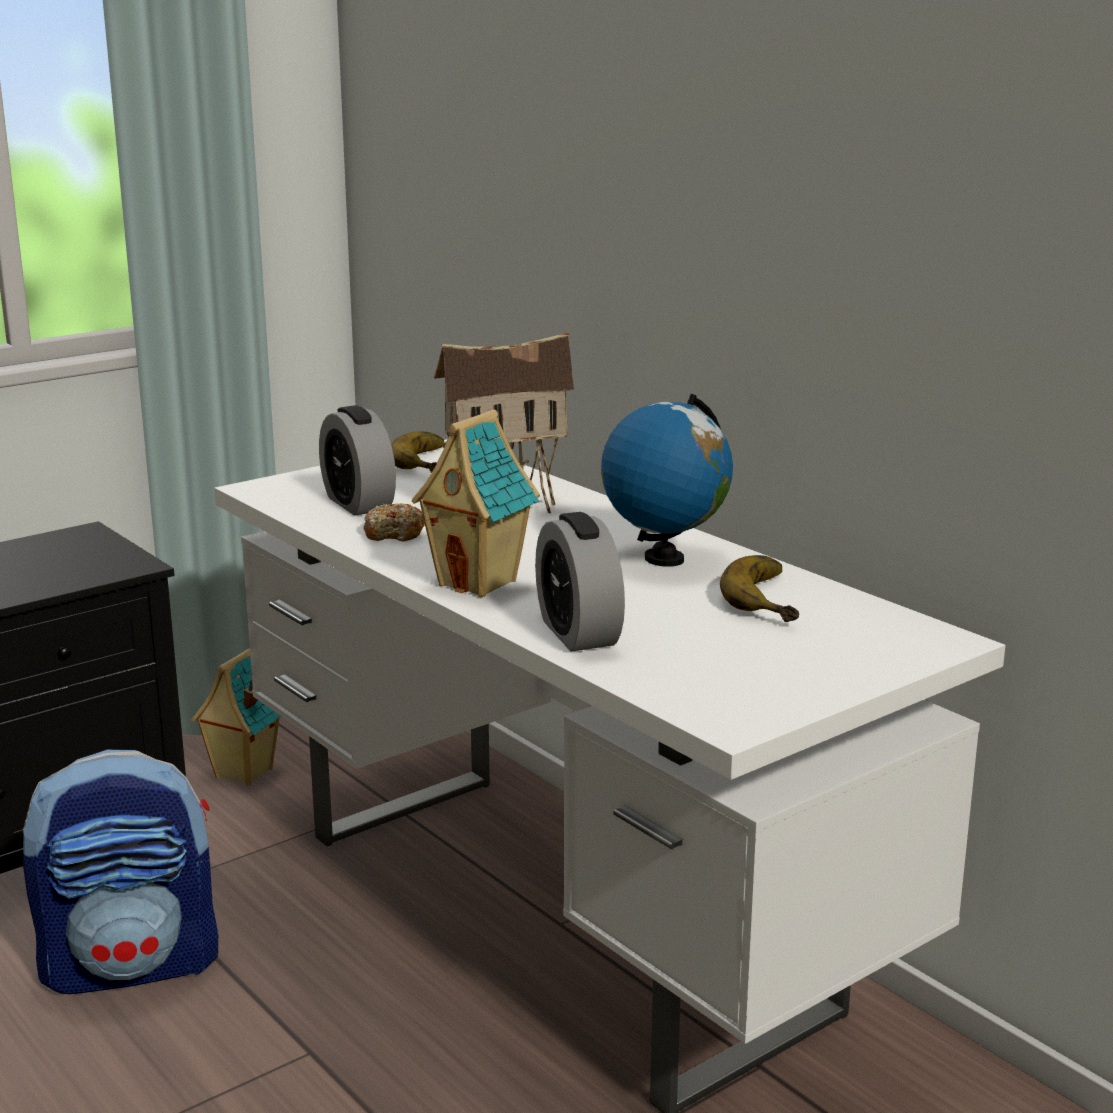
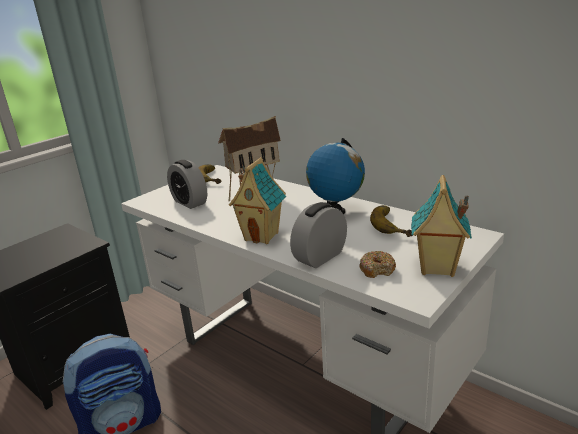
camera: 10 degrees left, 5 degrees up
toy house [192,648,280,786] -> toy house moved to [411,175,472,277]
donut [364,503,425,541] -> donut moved to [359,251,396,278]
alarm clock [535,512,625,652] -> alarm clock turned 75 degrees clockwise [290,202,347,268]

